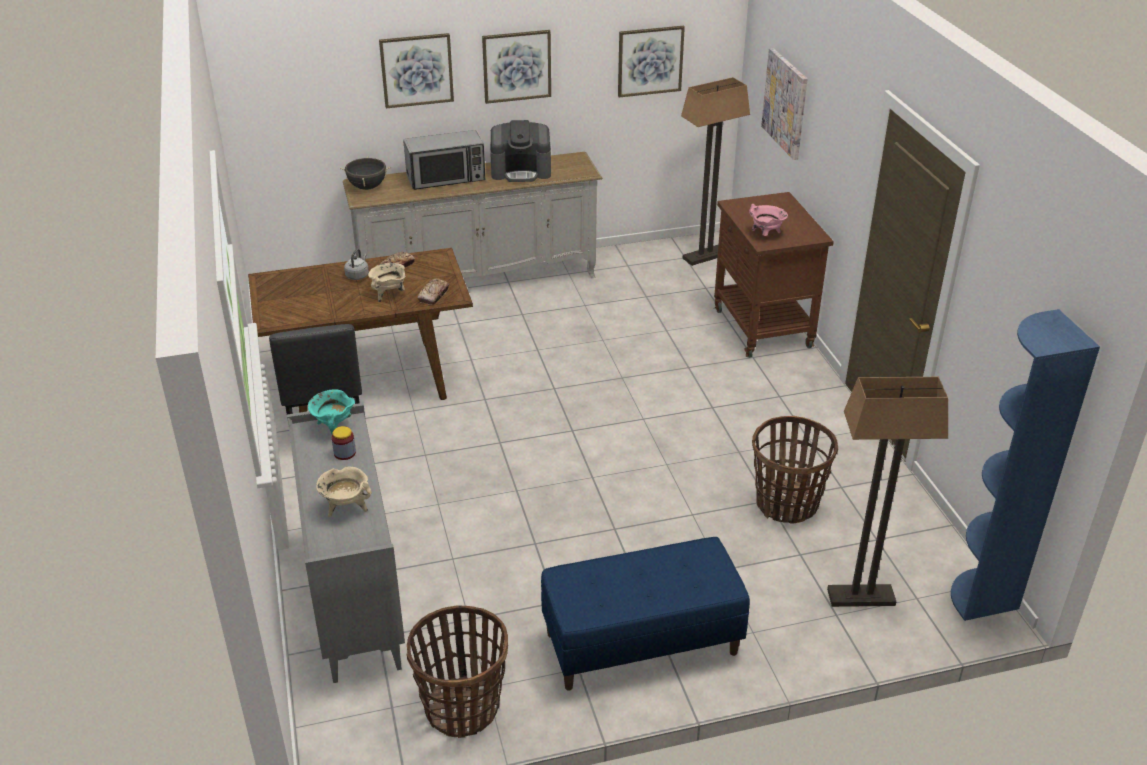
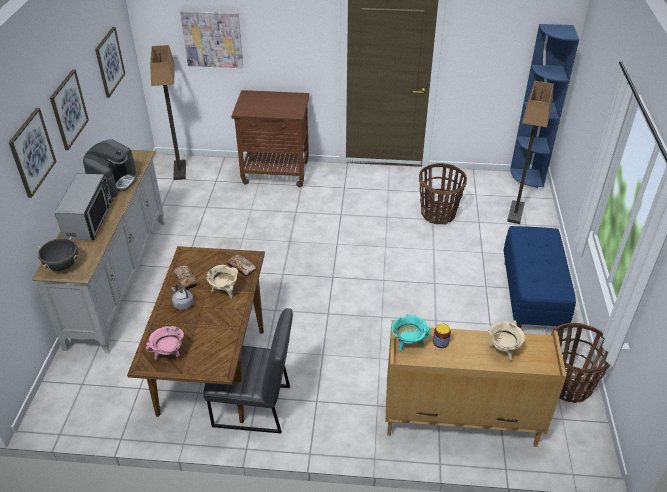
camera: 70 degrees left, 5 degrees up
grey dresser [287,403,405,683] -> brown dresser [385,320,567,447]
pink cooking pot [749,204,788,236] -> pink cooking pot moved to [146,326,184,361]

